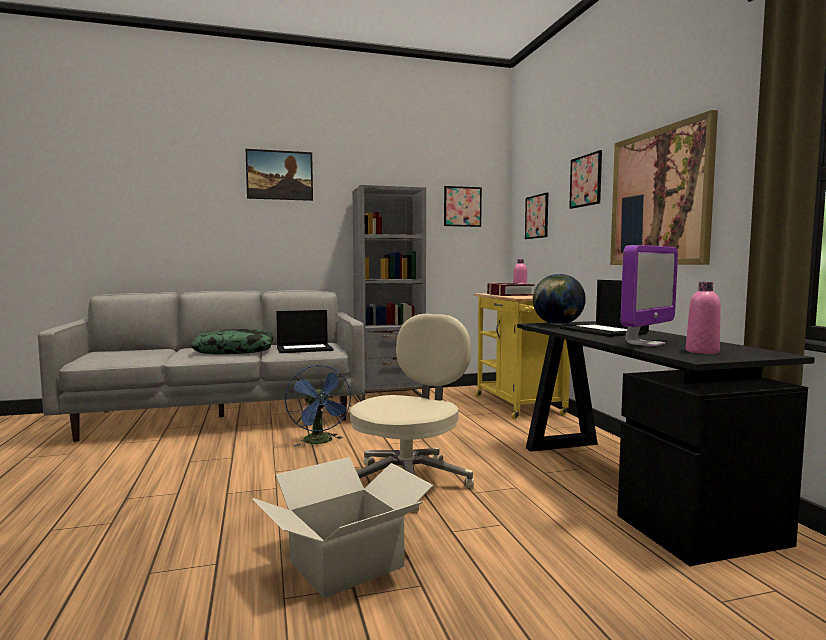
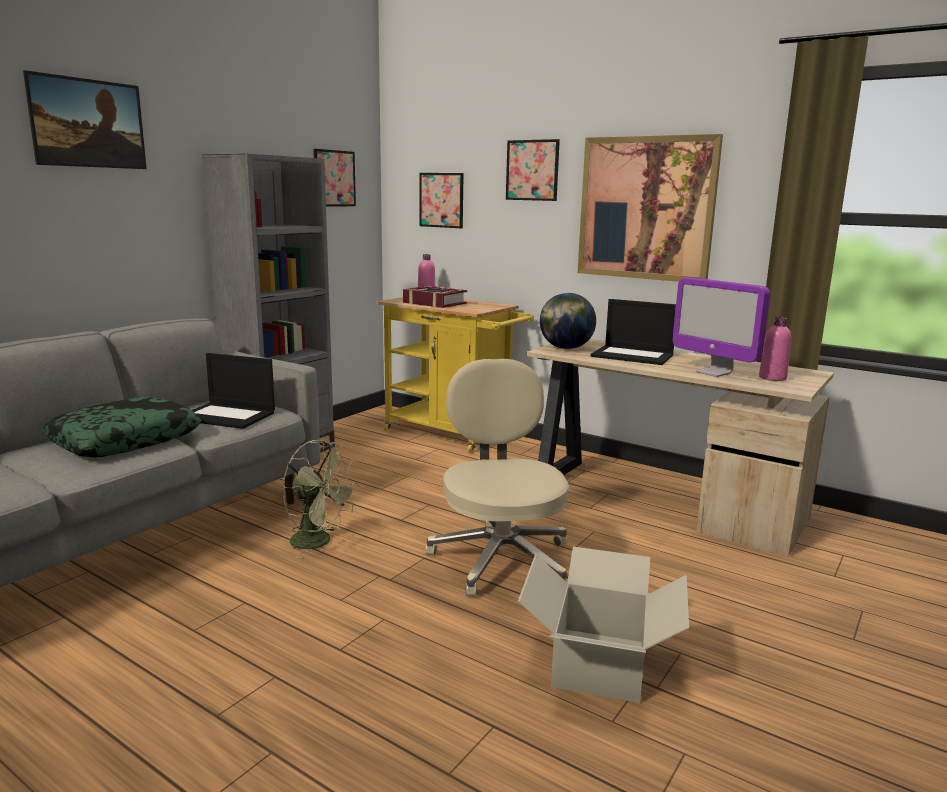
camera: 40 degrees left, 10 degrees up
laptop [276,310,334,353] -> laptop turned 75 degrees clockwise [192,353,275,429]
blue fan [285,365,352,446] -> green fan [283,440,359,558]
black desk [517,321,815,566] -> beige desk [527,339,834,557]
monitor [621,245,678,347] -> monitor turned 135 degrees clockwise [673,278,770,377]

